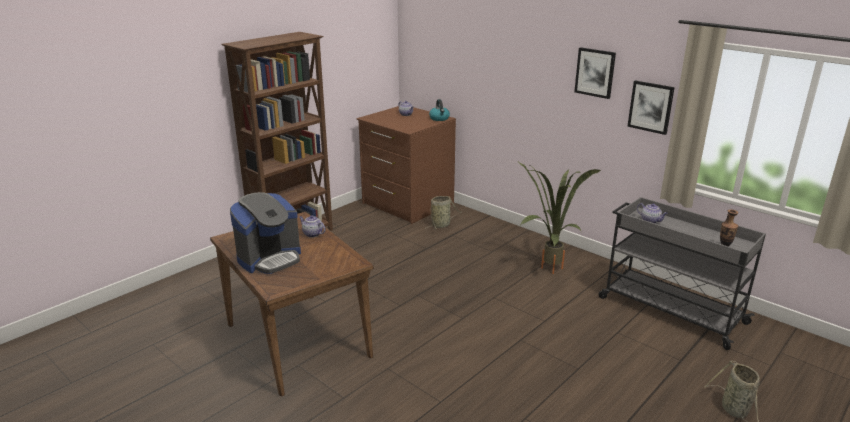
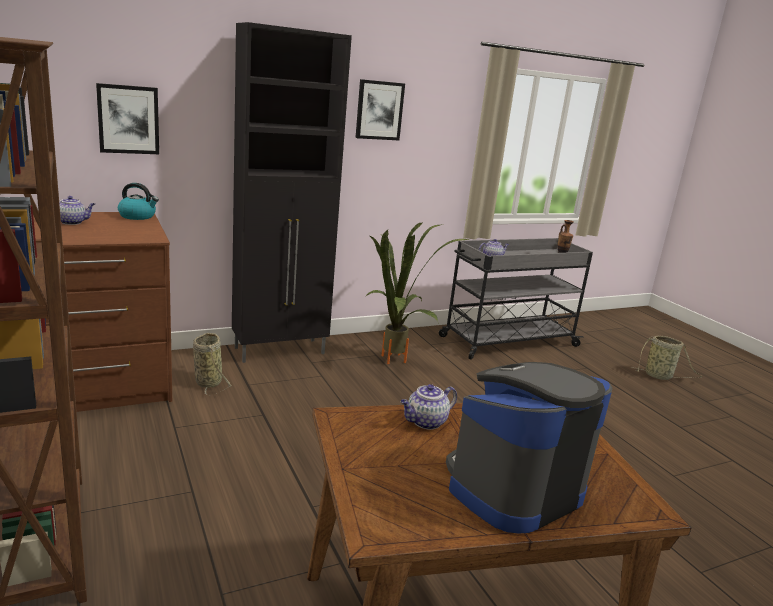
camera: 70 degrees left, 5 degrees down
coffee machine [230,192,301,274] -> coffee machine turned 105 degrees counterclockwise [446,362,612,533]
picture [627,80,675,135] -> picture moved to [96,83,159,154]
none -> black cabinet [232,22,352,363]

